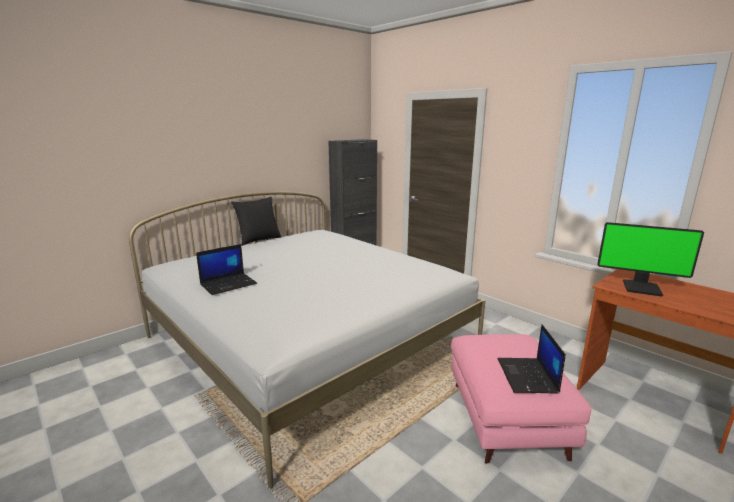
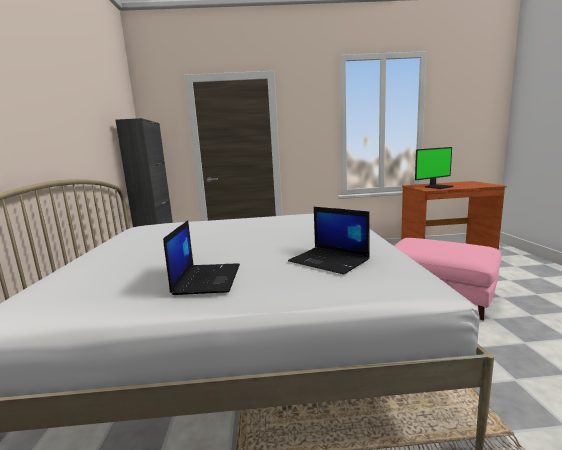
camera: 50 degrees left, 5 degrees down
black pillow [231,197,281,246] -> none
laptop [498,324,566,394] -> laptop moved to [288,207,370,275]

